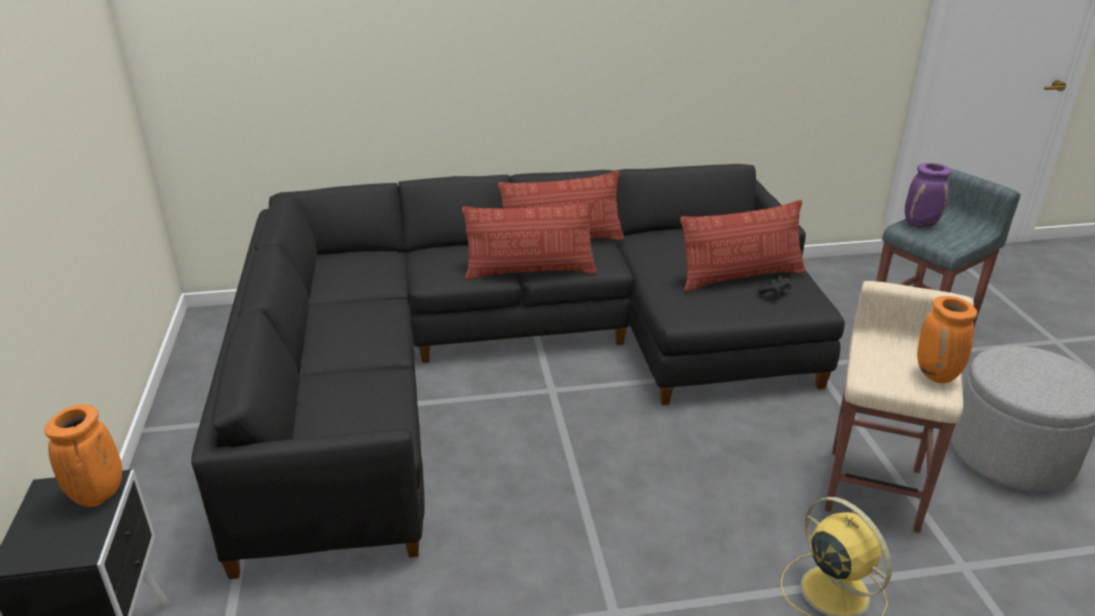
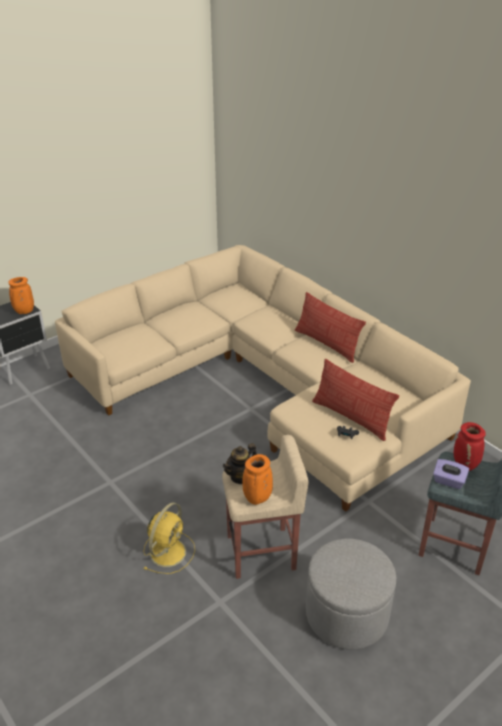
camera: 60 degrees right, 5 degrees up
black sofa [191,164,845,579] -> beige sofa [55,245,471,512]
pillow [462,200,597,280] -> none
purple vase [905,163,951,227] -> red vase [454,422,486,471]
none -> teapot [223,443,257,484]
none -> purple tissue box [433,459,469,489]

